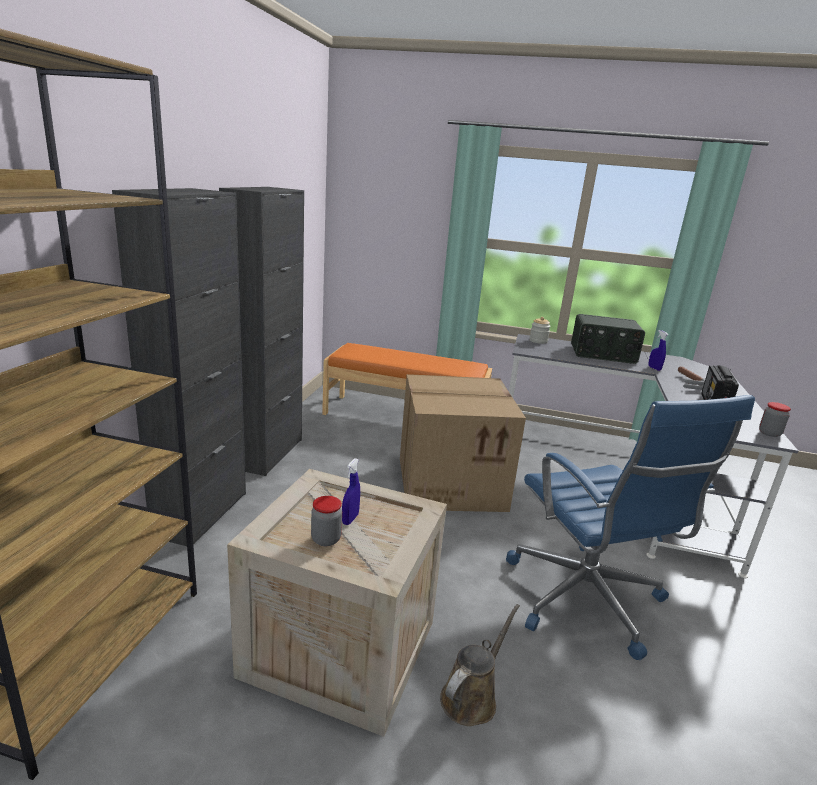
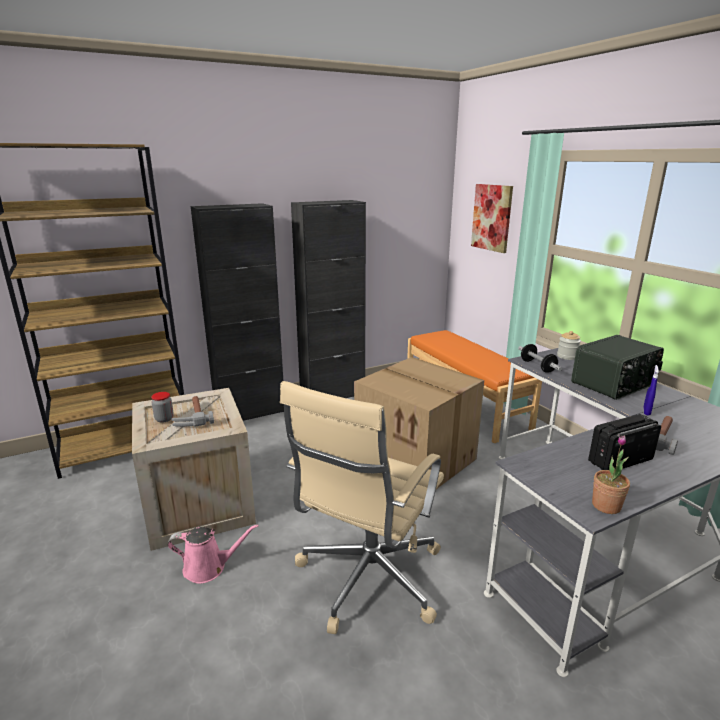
camera: 50 degrees right, 0 degrees up
blue spray bottle [342,458,360,525] -> hammer [171,396,214,427]
brown watering can [440,604,520,726] -> pink watering can [167,524,258,584]
blue office chair [506,395,755,660] -> beige office chair [280,381,444,634]
radio [571,314,645,364] -> radio turned 90 degrees counterclockwise [571,335,664,400]
jar [759,402,791,437] -> potted plant [592,435,630,514]
none -> picture [471,184,513,253]
none -> dumbbell [518,344,562,373]

